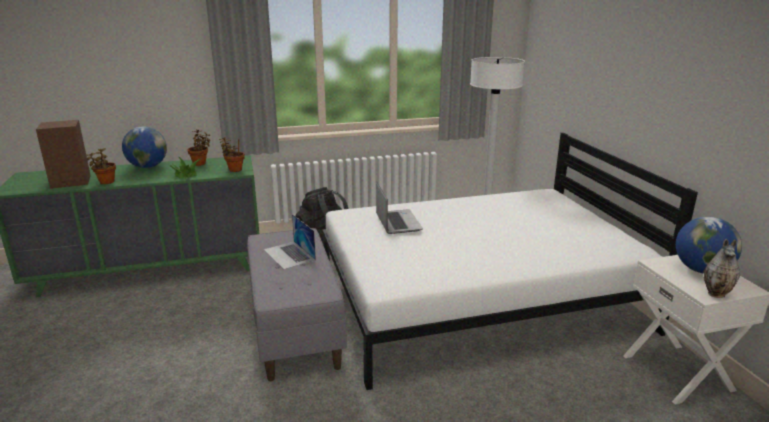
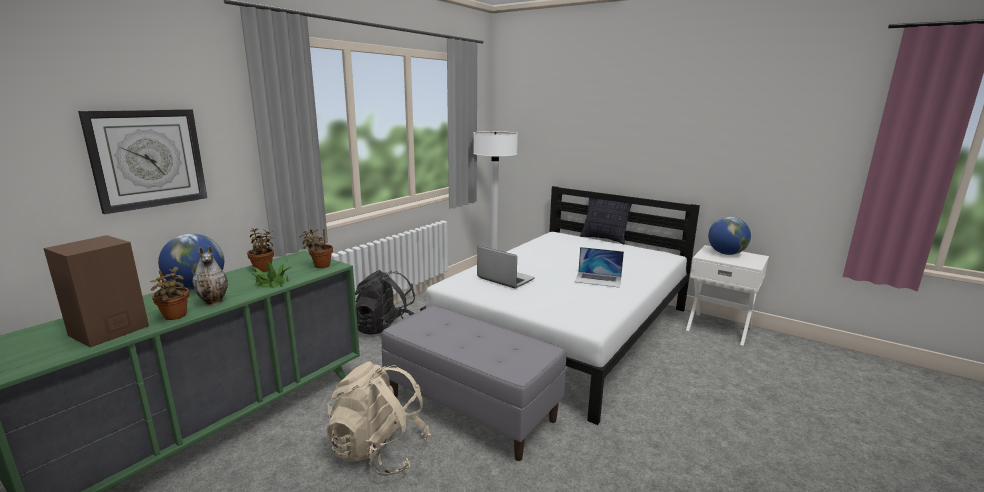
camera: 40 degrees left, 5 degrees down
laptop [264,214,316,270] -> laptop moved to [575,247,624,288]
vase [704,239,740,298] -> vase moved to [192,246,228,306]
none -> wall clock [78,109,207,214]
none -> beige backpack [327,361,431,476]
none -> pillow [580,198,632,245]

